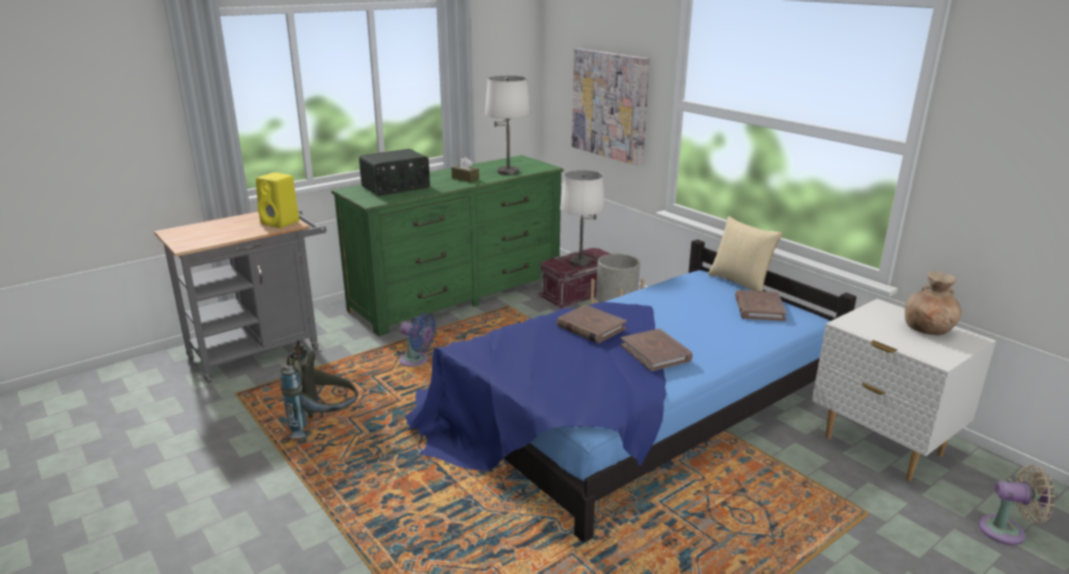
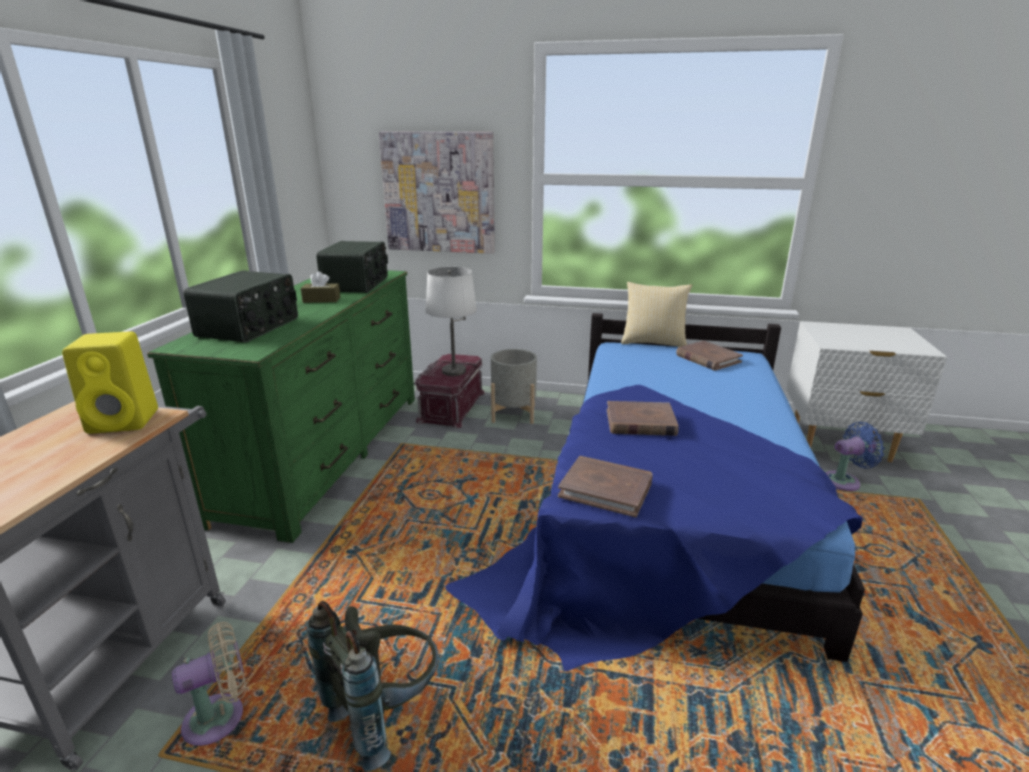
camera: 40 degrees left, 0 degrees up
blue fan [399,313,436,367] -> blue fan moved to [825,422,885,491]
white table lamp [485,76,531,175] -> radio [316,241,388,293]
brown book [621,329,693,371] -> brown book moved to [558,456,652,517]
brown vase [905,272,962,335] -> none
beige fan [978,465,1055,545] -> beige fan moved to [172,622,246,746]

